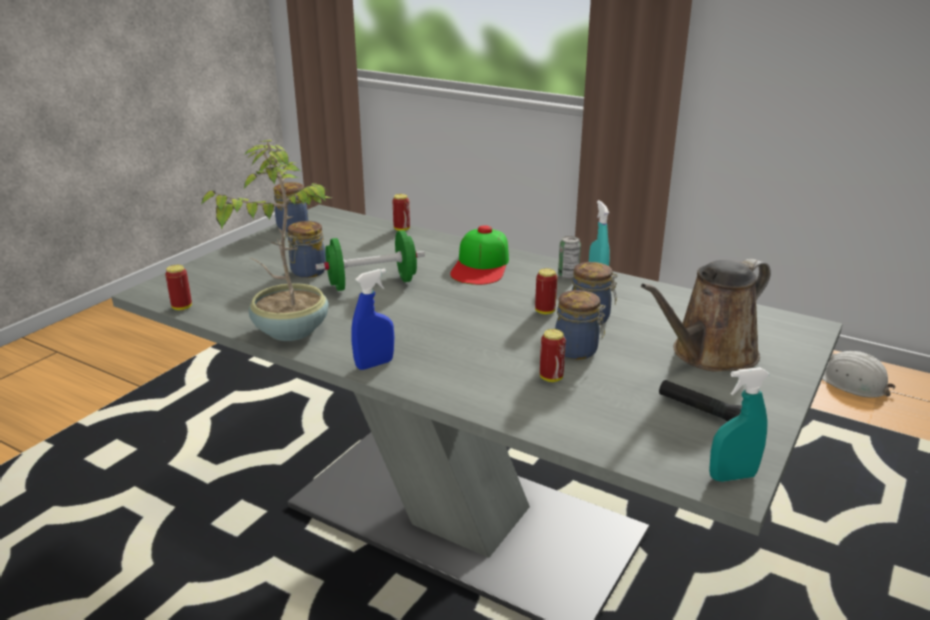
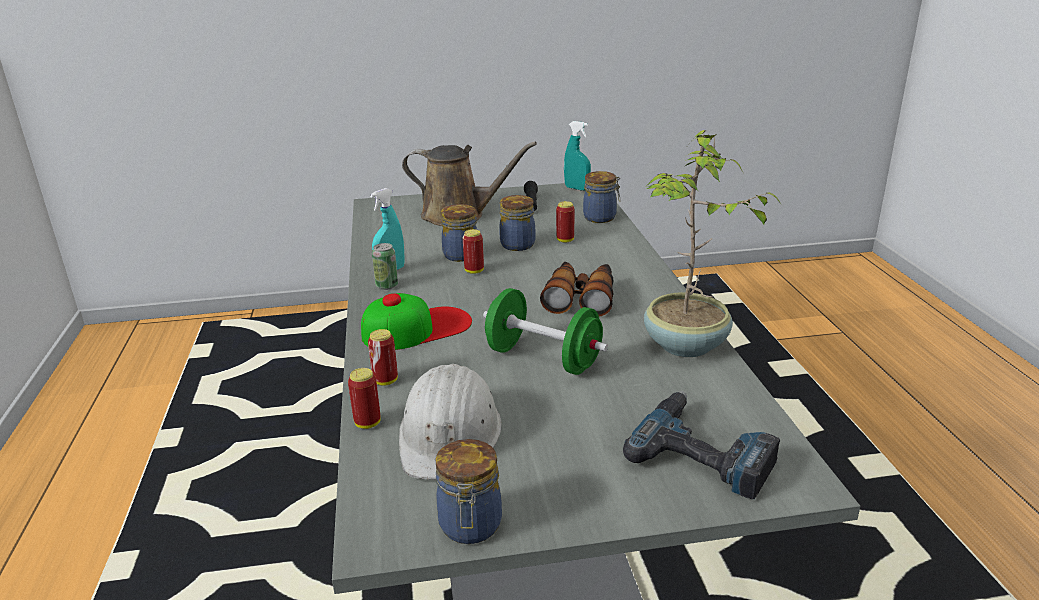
camera: 130 degrees left, 0 degrees up
can [165,265,192,310] -> can moved to [368,329,398,386]
jar [288,221,326,278] -> jar moved to [583,171,620,223]
blue spray bottle [351,268,394,370] -> none
white hard hat [822,351,896,398] -> white hard hat moved to [399,364,501,480]
none -> binoculars [540,262,614,317]
none -> power drill [623,391,780,499]

